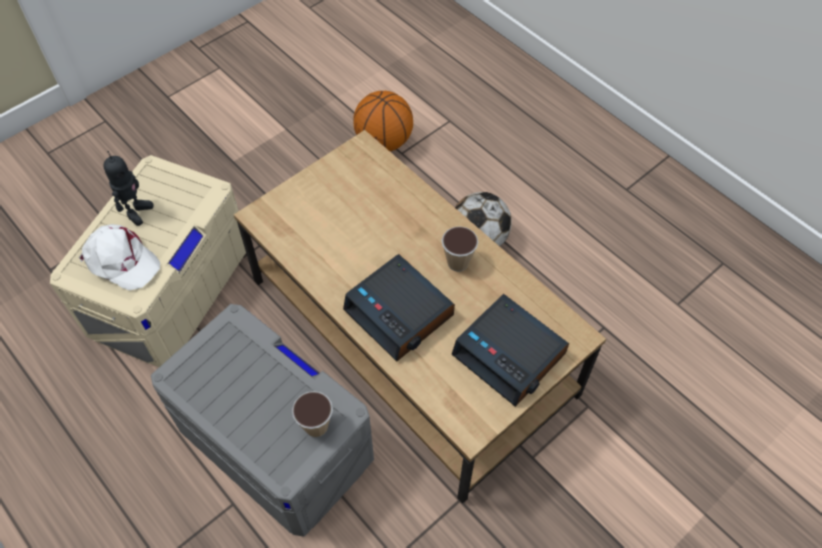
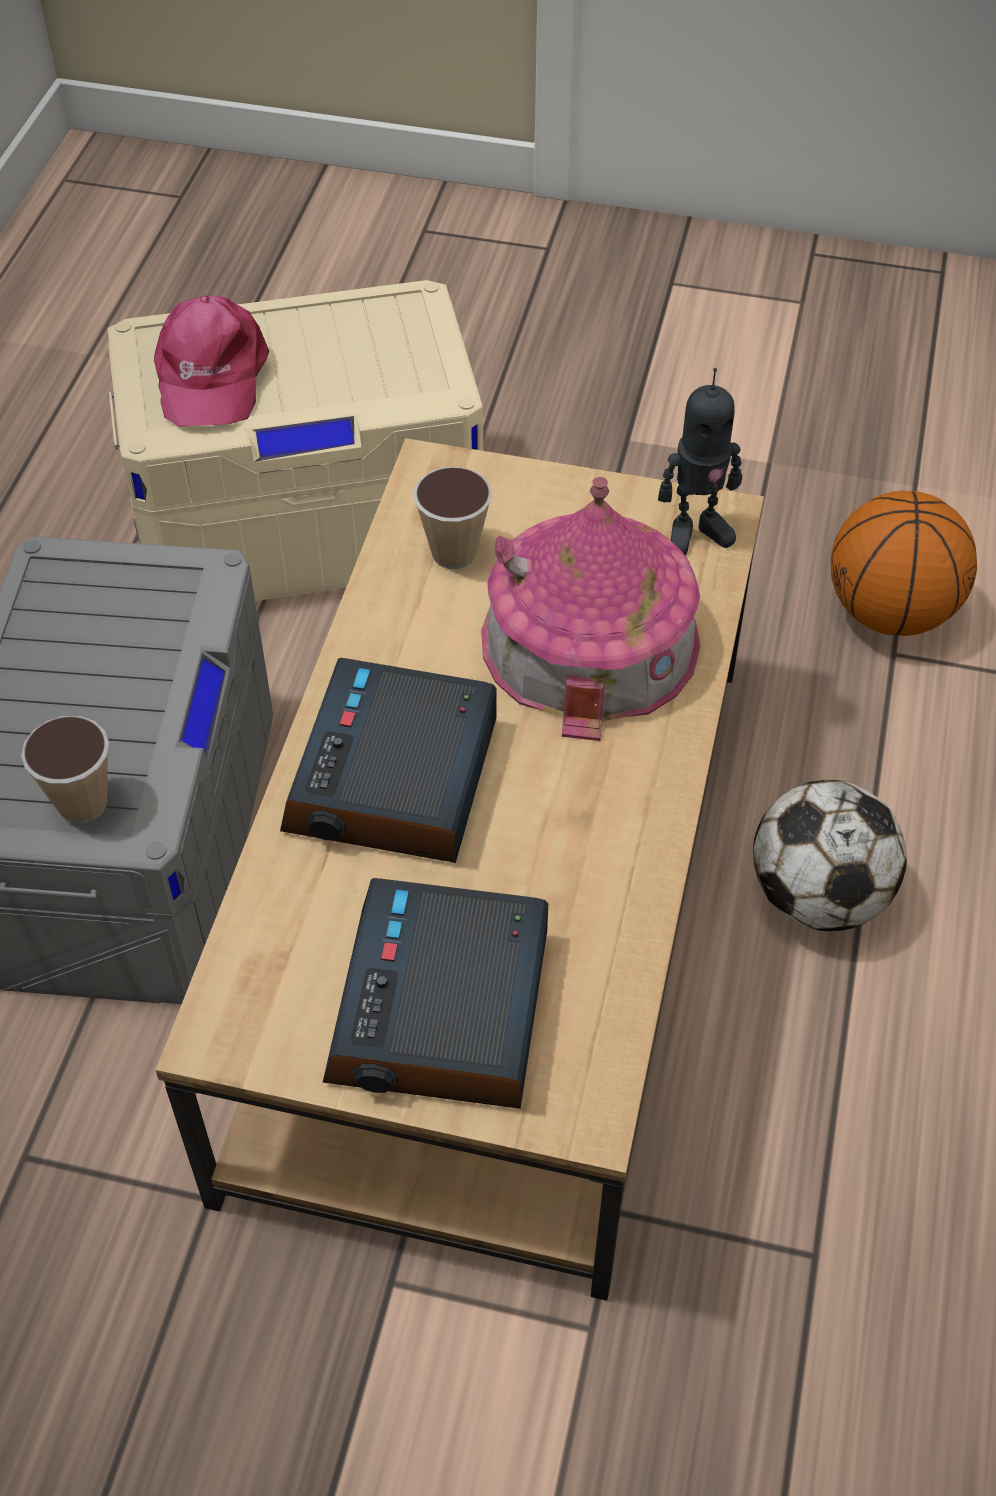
camera: 55 degrees right, 5 degrees down
white cap [79,224,160,290] -> pink cap [154,295,269,427]
toy robot [103,151,153,226] -> toy robot moved to [658,368,742,555]
cup [442,226,478,272] -> cup moved to [413,467,492,569]
none -> toy house [481,477,700,741]

